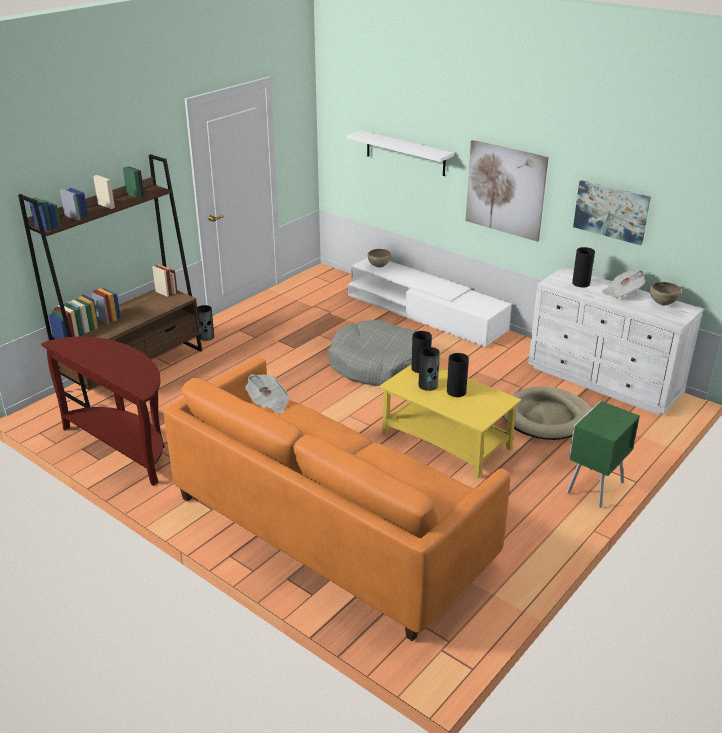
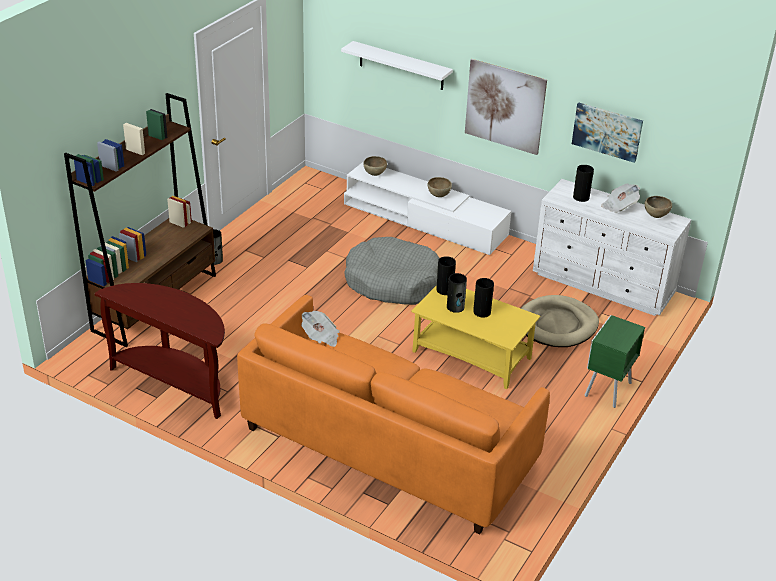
camera: 10 degrees left, 5 degrees up
none -> brown bowl [427,177,452,197]

